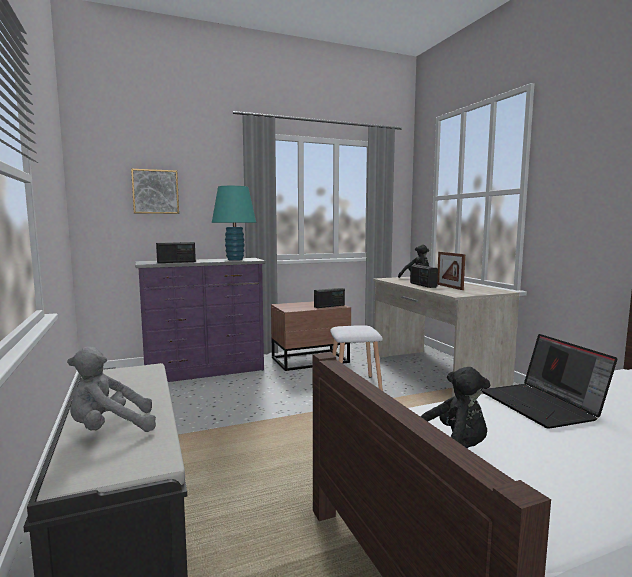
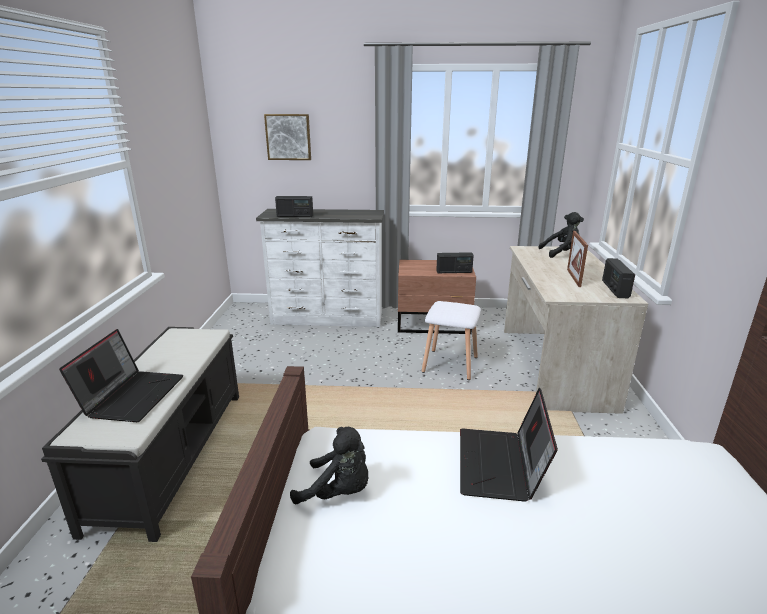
camera: 25 degrees right, 15 degrees up
grey plush toy [67,347,156,432] -> laptop [59,329,183,422]
purple dresser [135,258,266,382] -> white dresser [256,209,384,327]
turquoise table lamp [212,186,256,260] -> none
radio [410,265,438,288] -> radio moved to [602,258,635,298]

